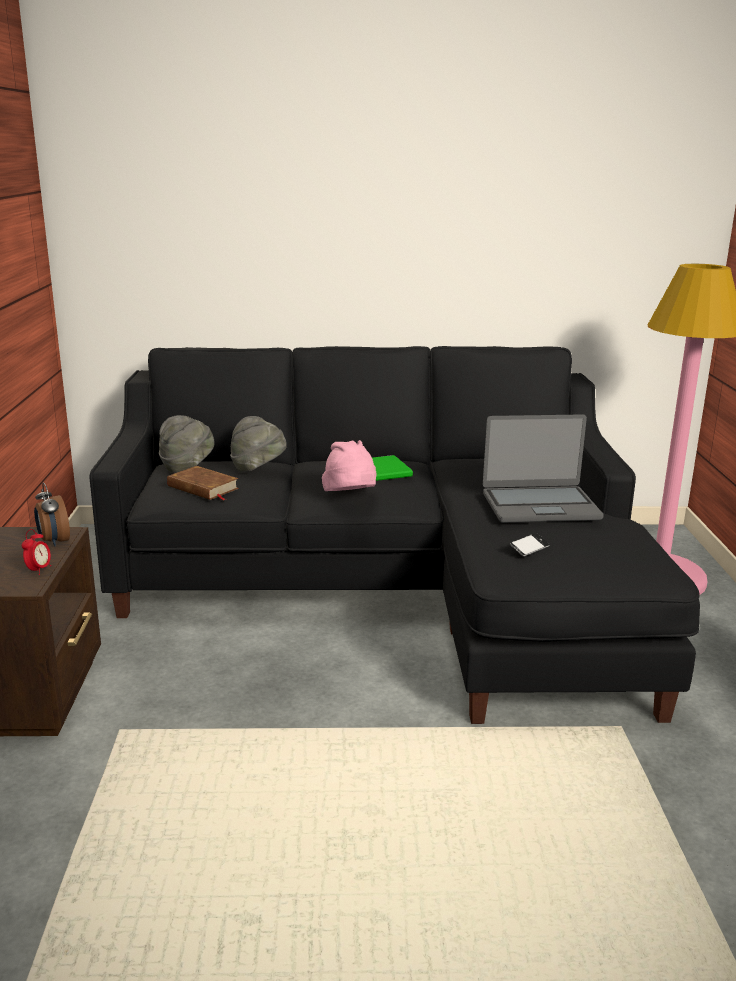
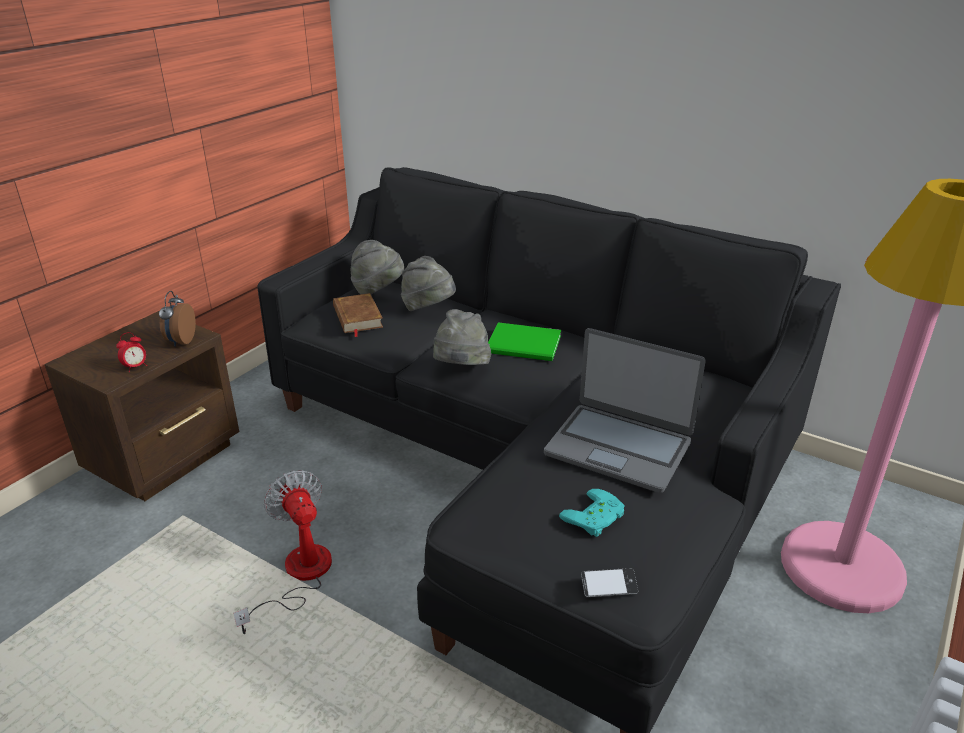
camera: 35 degrees right, 10 degrees up
pink hat [322,440,377,491] -> grey hat [433,309,491,365]
phone [510,533,550,556] -> phone moved to [581,568,638,597]
none -> fan [233,470,332,634]
none -> turquoise game controller [559,489,625,537]

